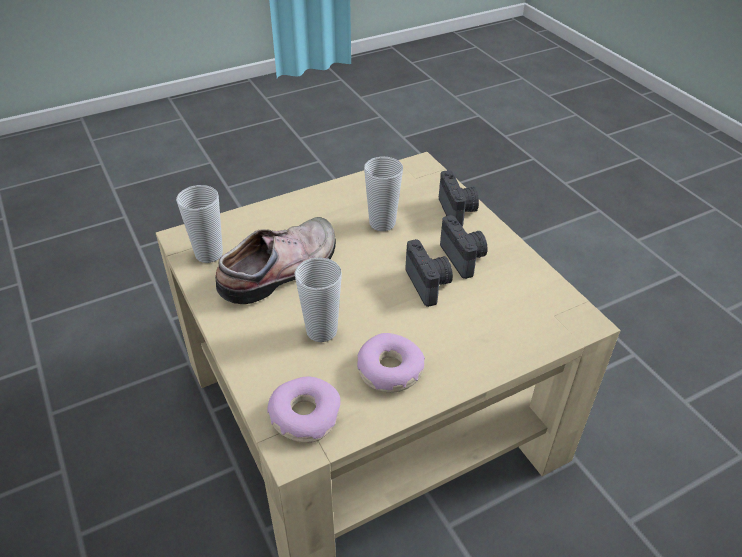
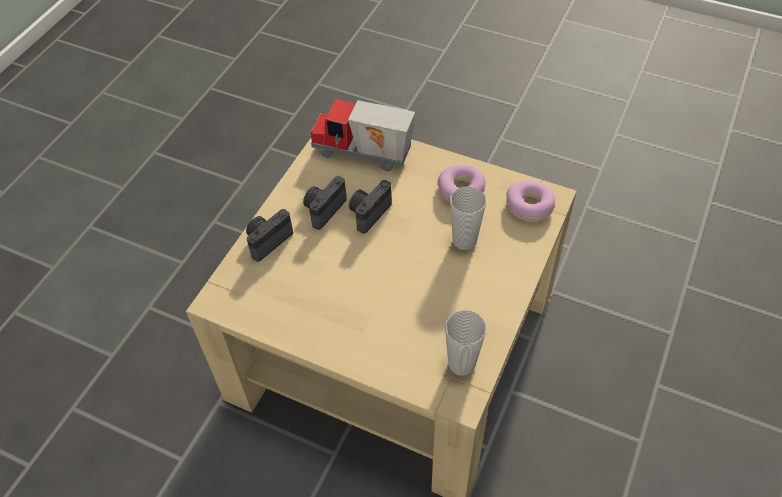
camera: 125 degrees left, 10 degrees up
shoe [215,217,336,304] -> none
cup [364,157,403,231] -> none
none -> toy truck [311,99,415,171]

